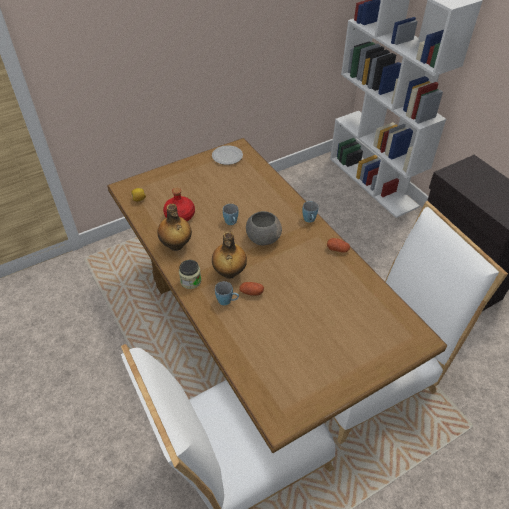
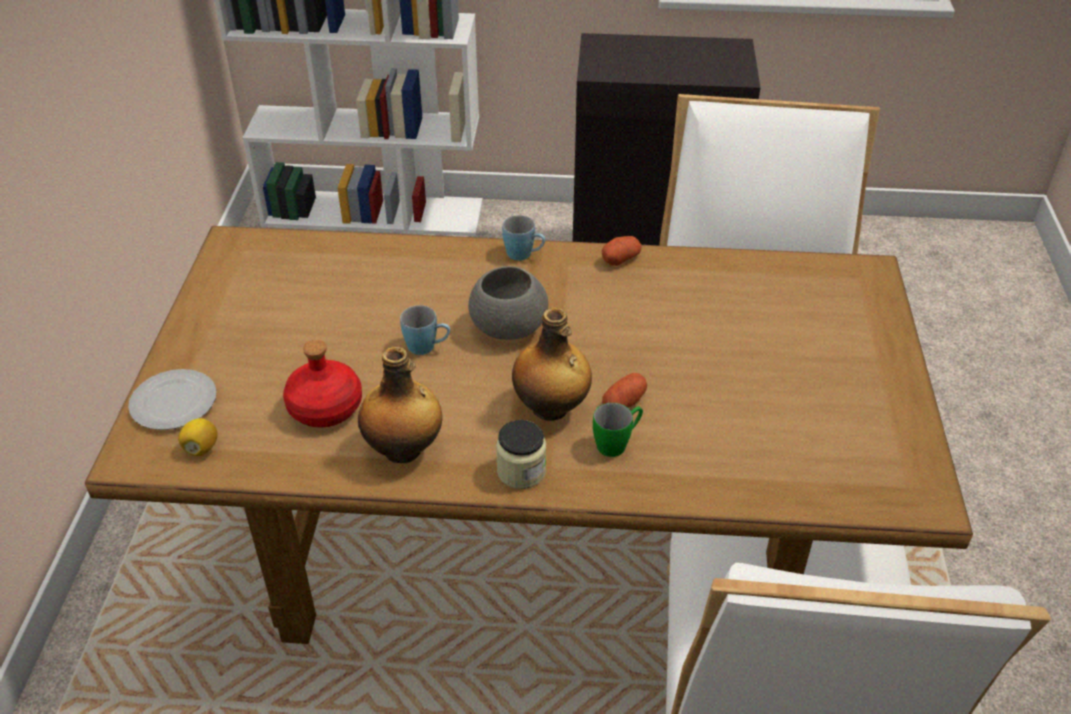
camera: 55 degrees left, 5 degrees down
plate [212,145,243,165] -> plate moved to [128,369,217,430]
blue mug [215,281,239,305] -> green mug [593,403,643,457]

